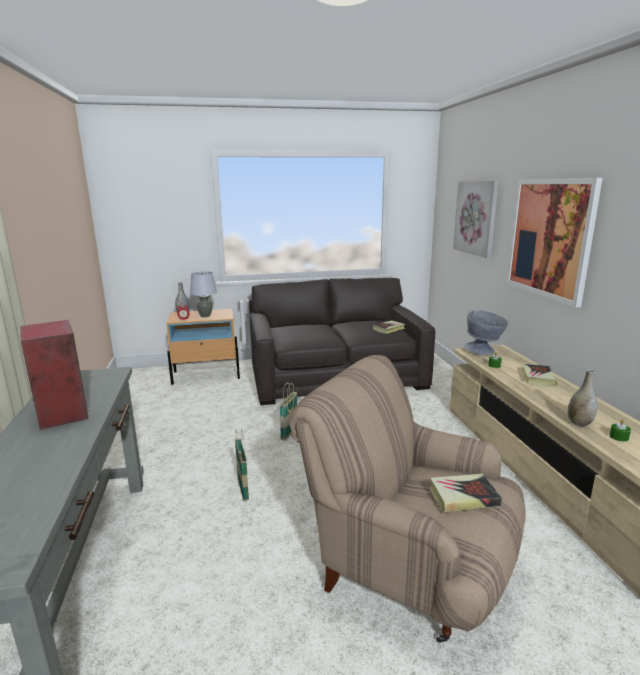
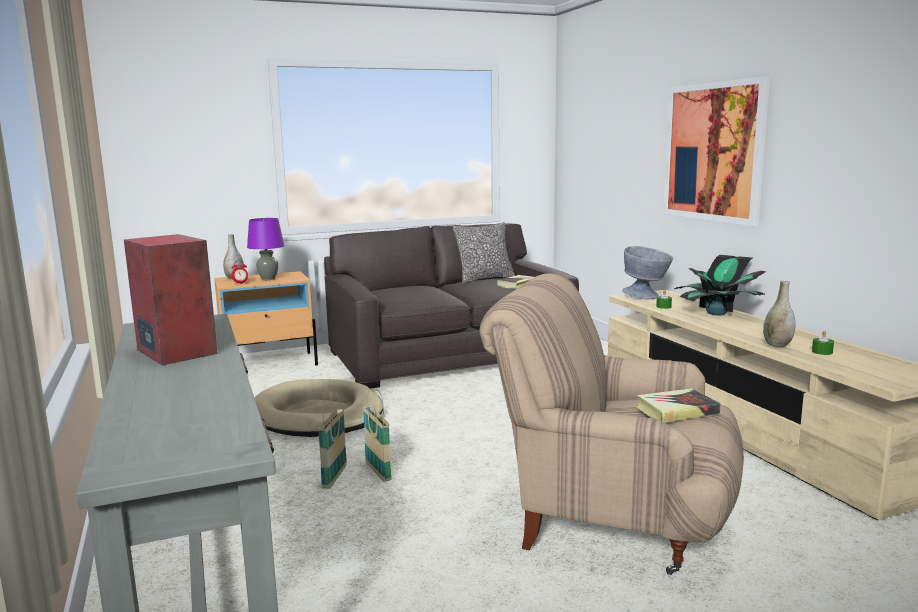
camera: 10 degrees left, 5 degrees down
grey table lamp [190,271,217,317] -> purple table lamp [247,218,284,280]
basket [280,382,297,441] -> basket moved to [318,393,347,489]
picture [453,181,499,258] -> none
book [522,364,557,386] -> potted plant [675,255,766,315]
none -> beige dog bed [255,379,383,437]
none -> pillow [453,222,515,284]

